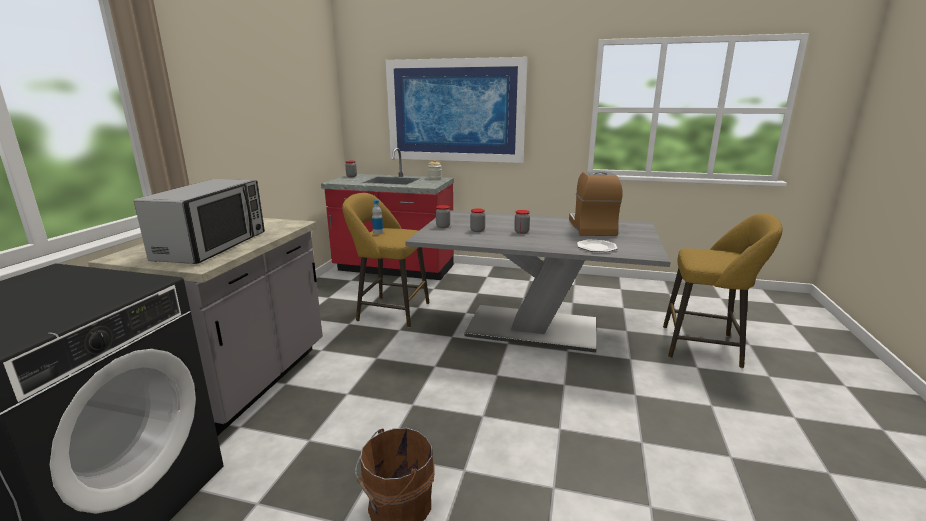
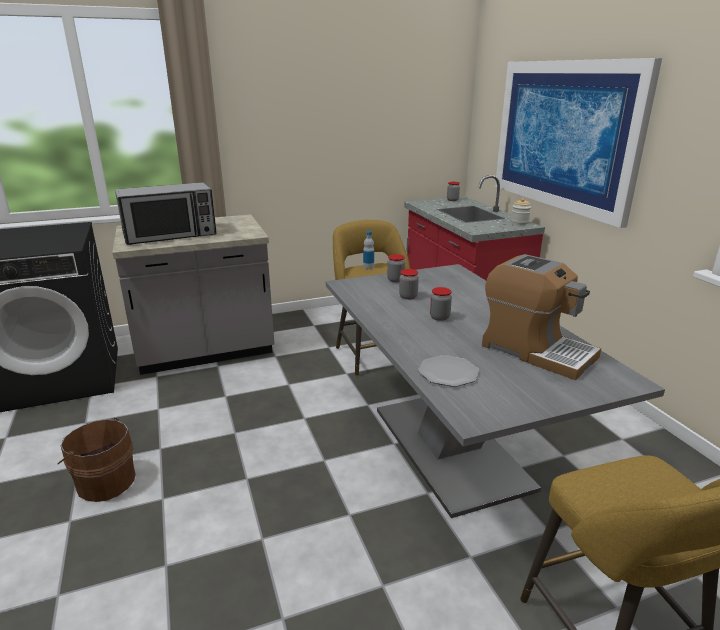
camera: 55 degrees right, 5 degrees up
coffee machine [569,171,623,236] -> coffee machine turned 75 degrees clockwise [482,254,601,380]

